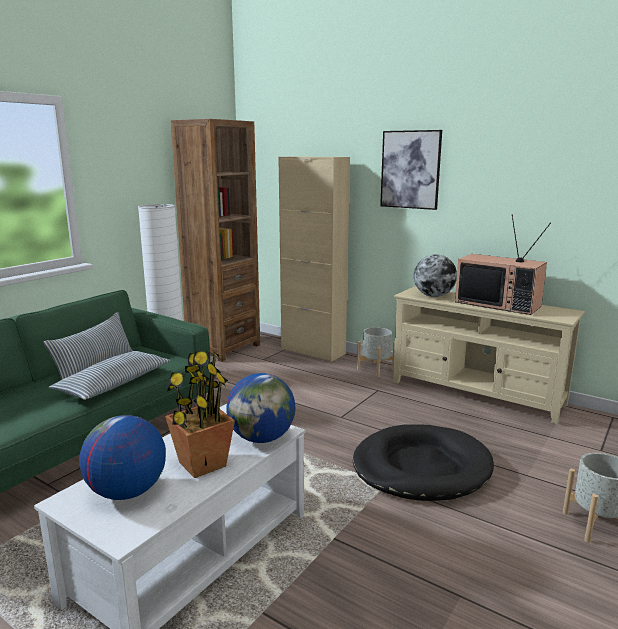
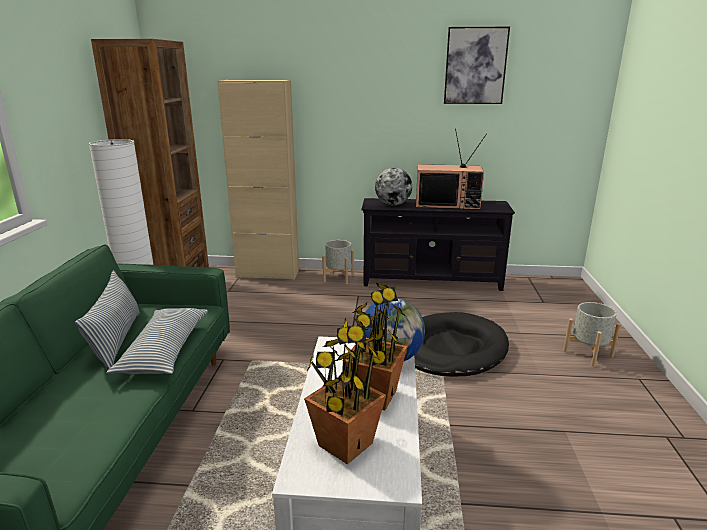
camera: 30 degrees left, 5 degrees up
globe [79,415,166,500] -> potted plant [304,317,386,465]
picture [380,130,442,210] -> picture moved to [444,27,510,104]
beige tv stand [393,286,585,424] -> black tv stand [362,198,515,291]

